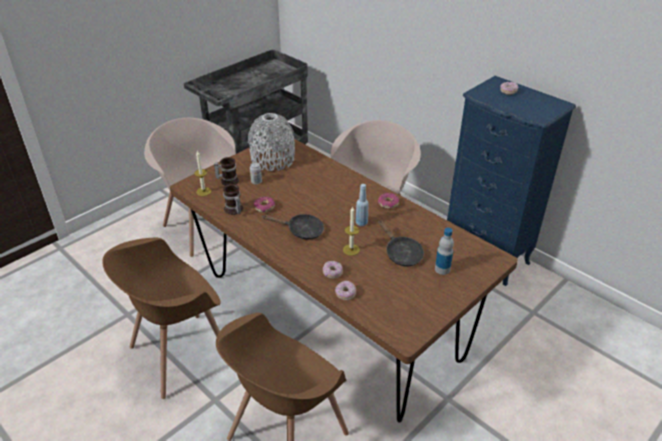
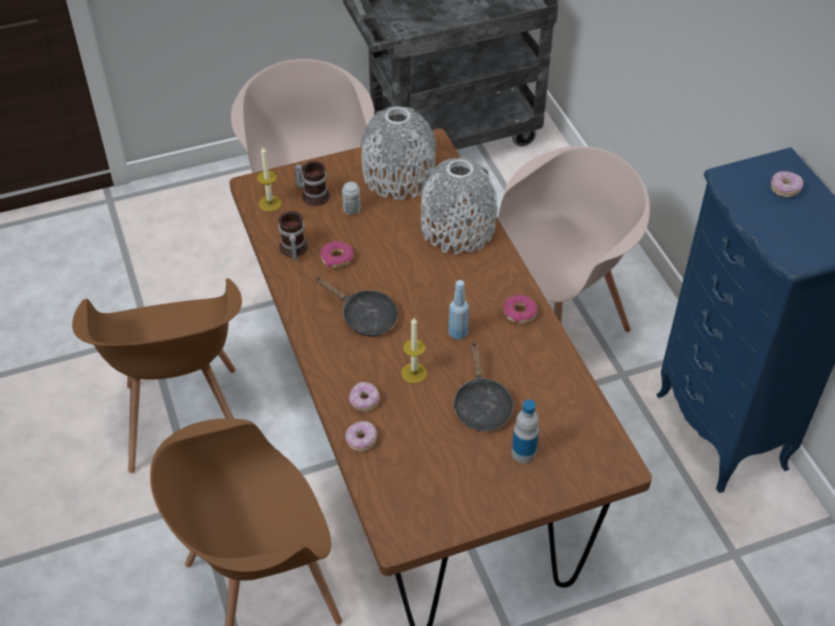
camera: 25 degrees right, 10 degrees up
brown chair [102,238,221,399] -> brown chair turned 90 degrees counterclockwise [72,278,242,473]
none -> grey vase [421,157,497,255]

